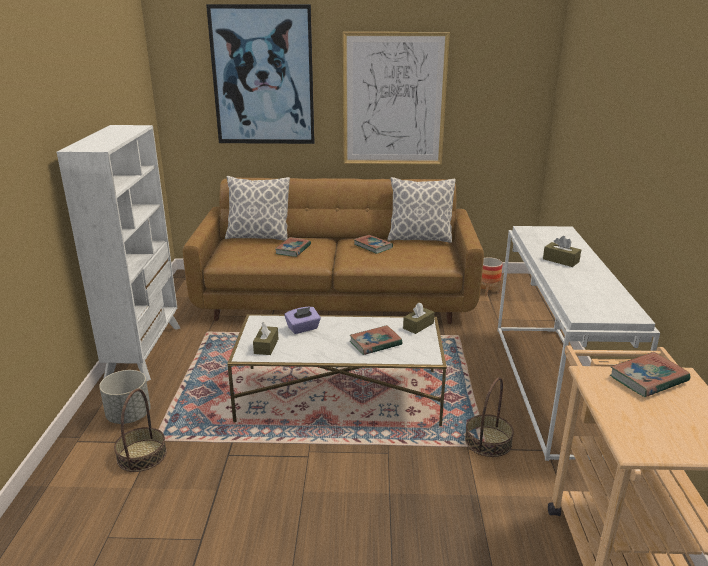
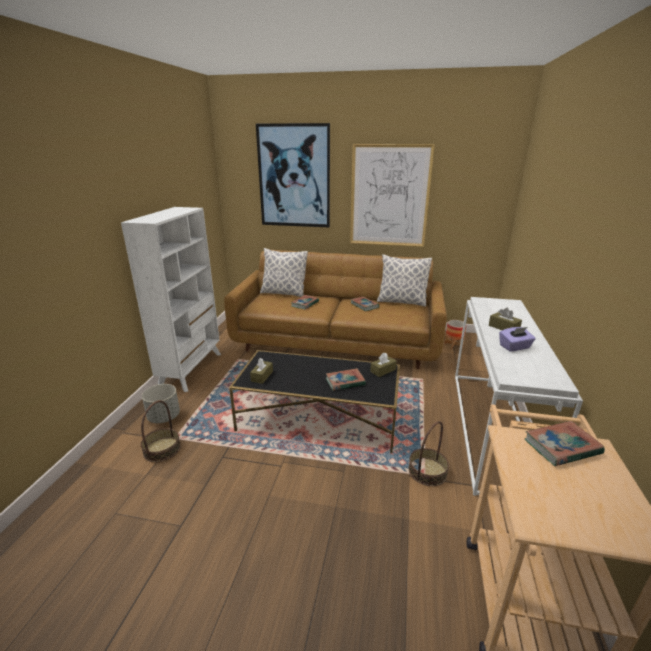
camera: 10 degrees right, 0 degrees up
white coffee table [227,314,447,426] -> black coffee table [229,350,400,453]
purple tissue box [284,307,321,334] -> purple tissue box moved to [499,327,536,352]

